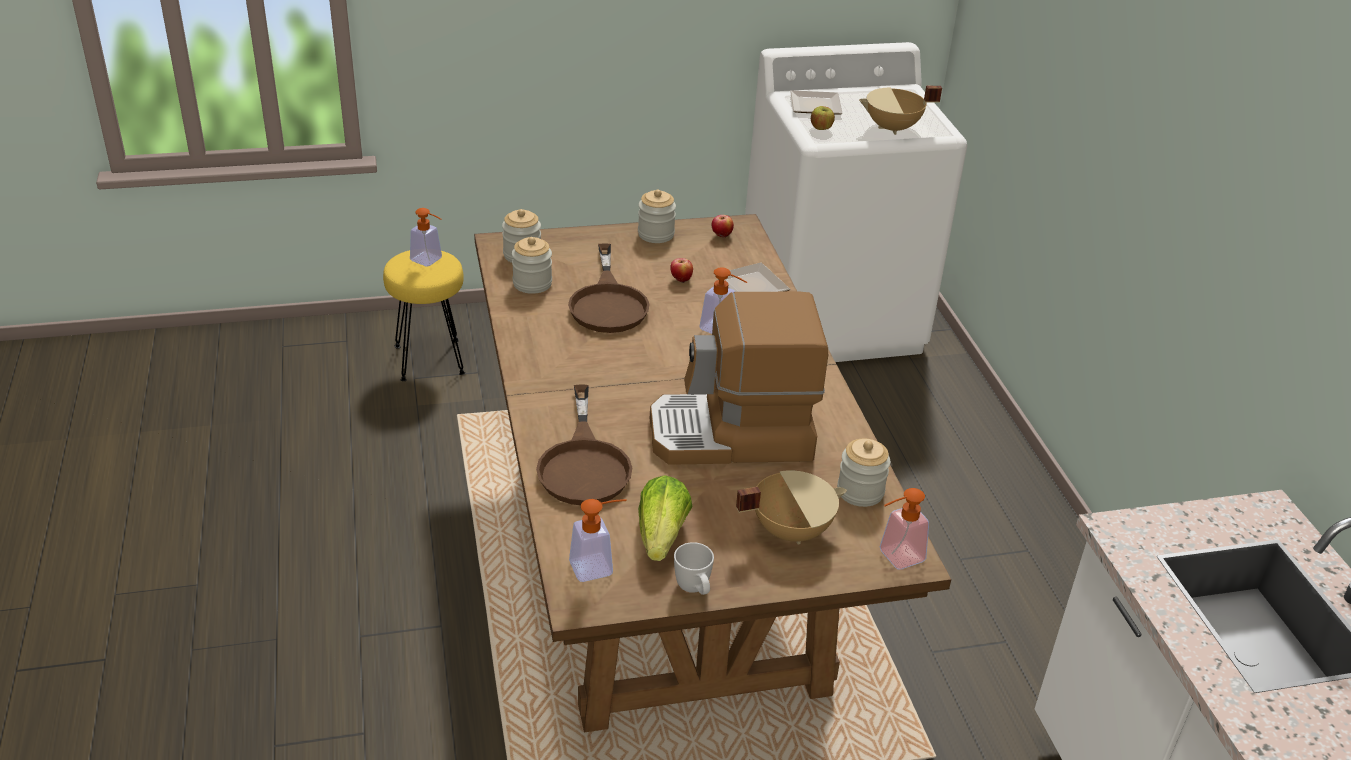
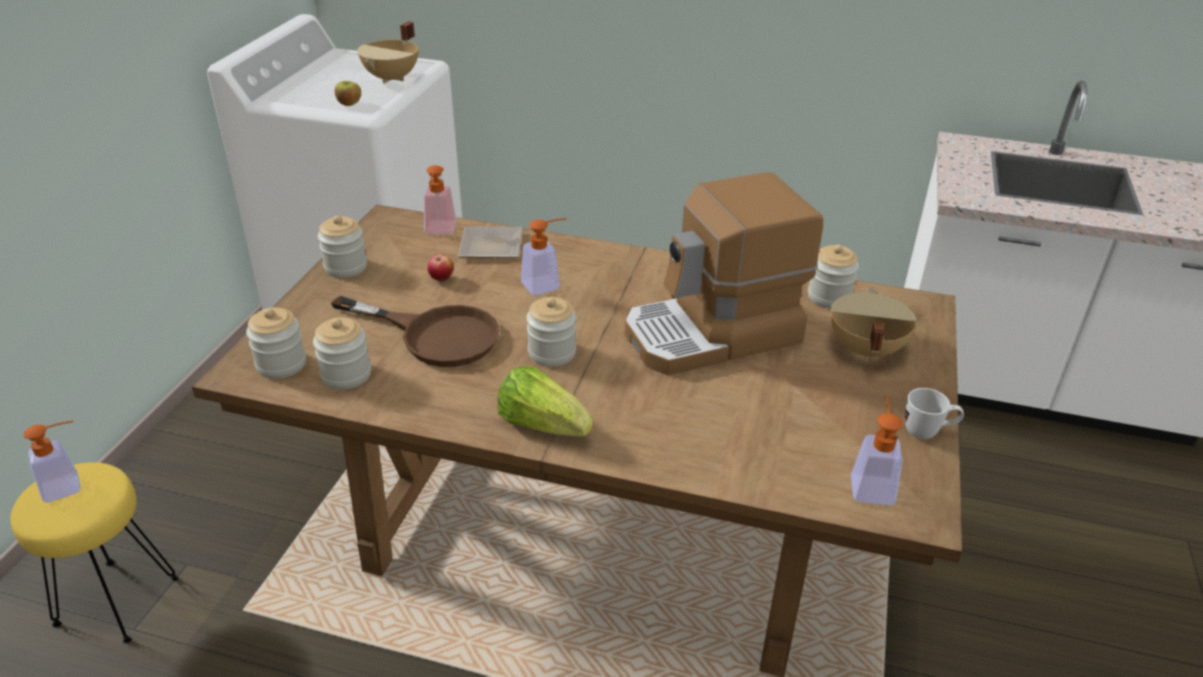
camera: 60 degrees left, 0 degrees up
brown frying pan [536,384,632,505] -> none
lettuce [638,475,693,561] -> lettuce moved to [498,366,593,437]
coffee machine [650,292,828,465] -> coffee machine turned 45 degrees clockwise [625,172,823,375]
apple [711,215,734,238] -> none
plate [790,90,843,114] -> none
soap dispenser [880,488,929,570] -> soap dispenser moved to [424,165,457,234]
none -> jar [526,297,576,366]

